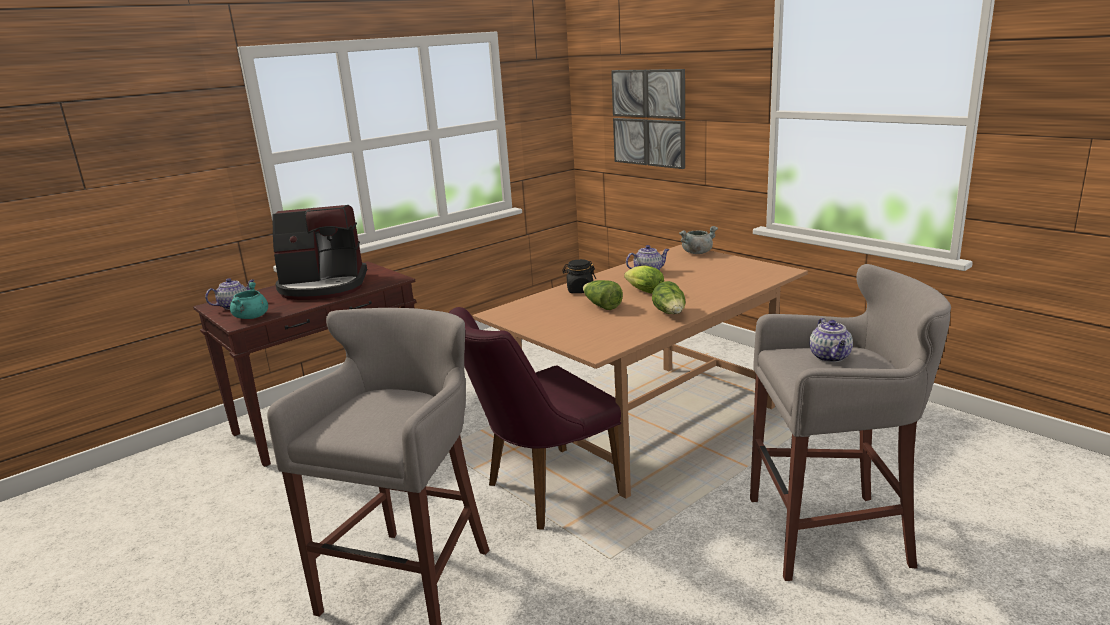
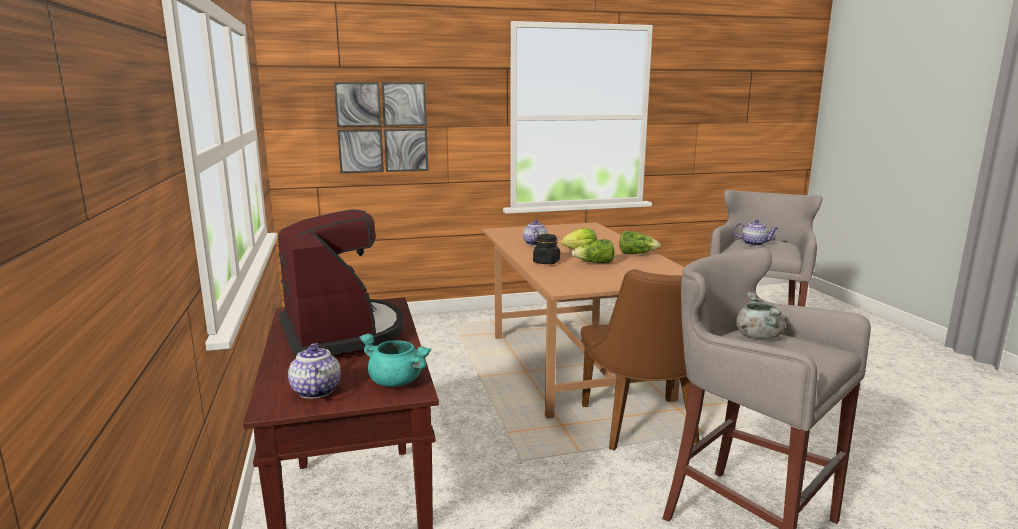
camera: 65 degrees left, 5 degrees down
coffee machine [272,205,367,300] -> coffee machine turned 45 degrees counterclockwise [278,210,403,359]
purple chair [449,307,621,530] -> brown chair [581,269,700,450]
grey cooking pot [679,226,718,254] -> grey cooking pot moved to [736,292,786,339]

